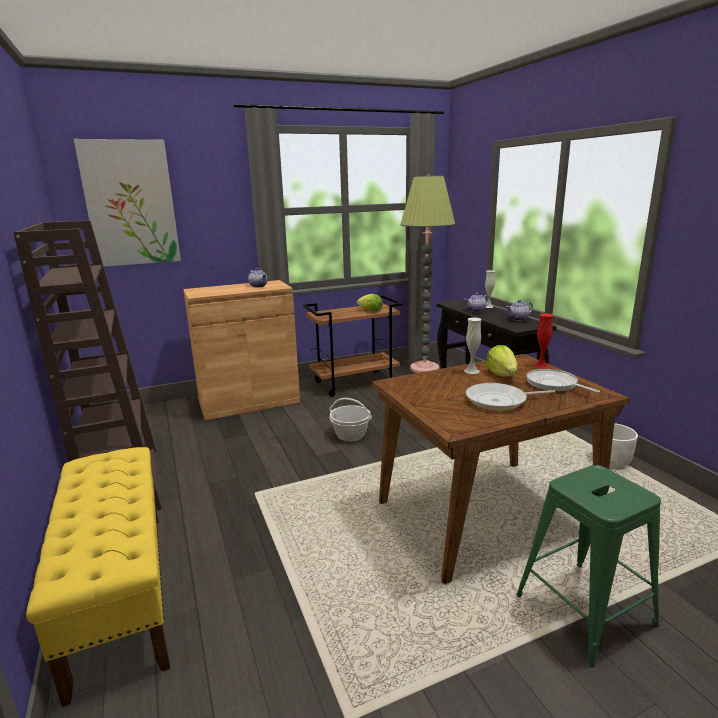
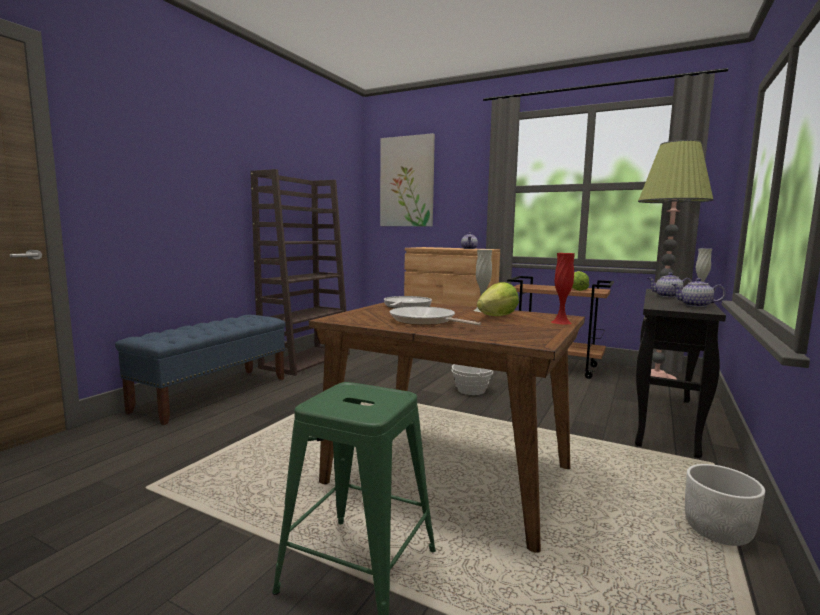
camera: 50 degrees right, 10 degrees down
yellow bench [26,447,170,707] -> blue bench [115,315,286,425]
frying pan [527,369,600,393] -> frying pan moved to [384,296,432,308]

